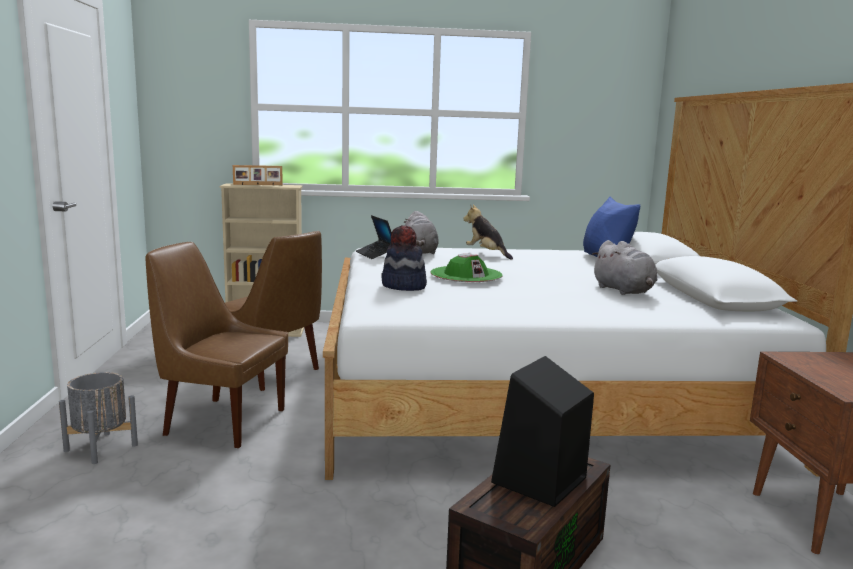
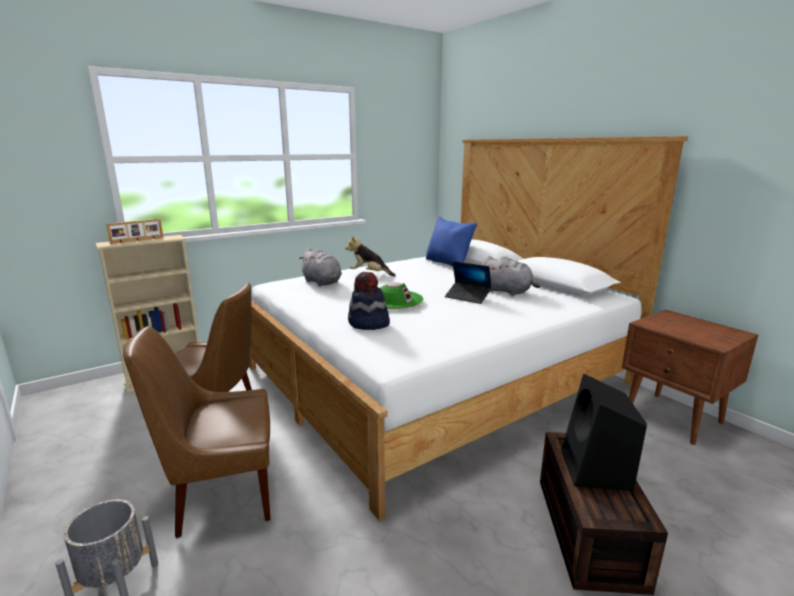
camera: 30 degrees left, 5 degrees up
laptop [356,215,392,259] -> laptop moved to [445,261,492,304]

